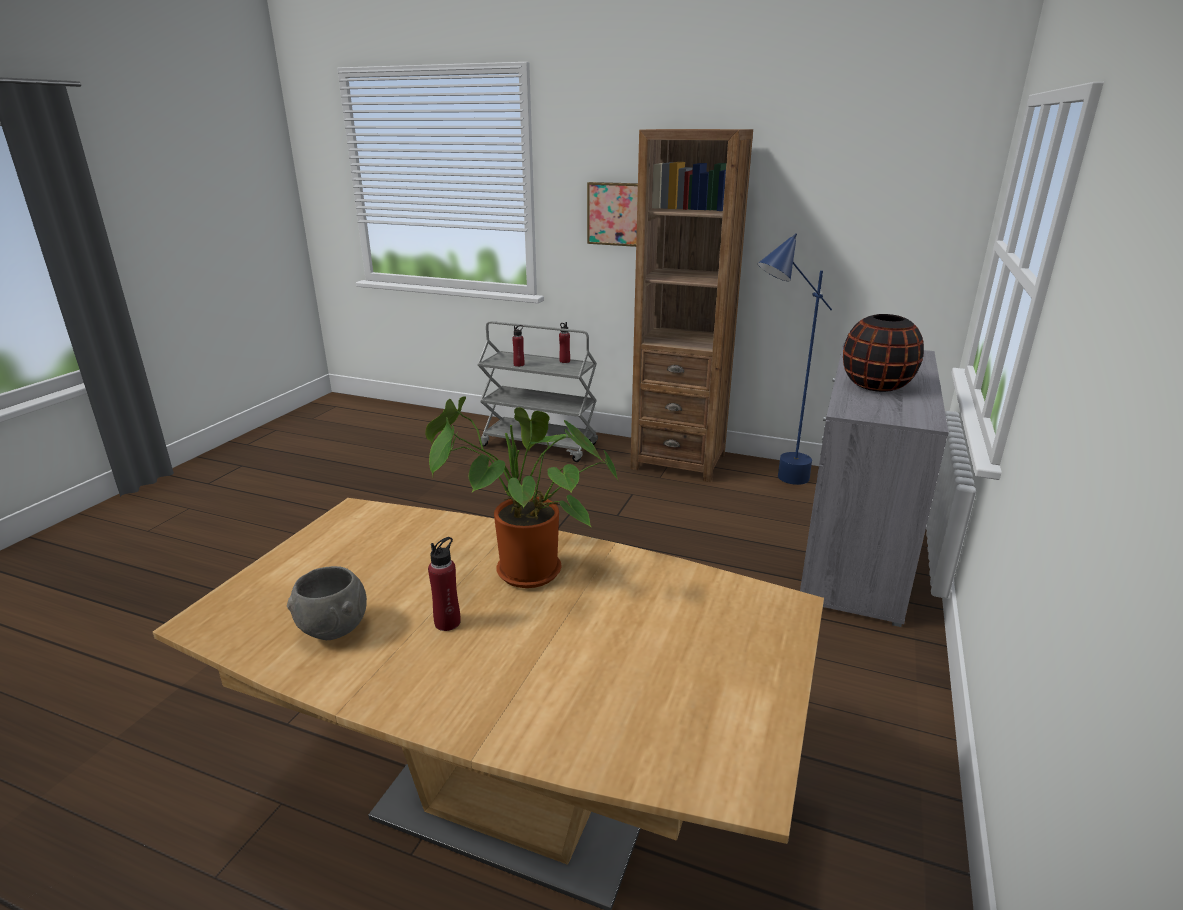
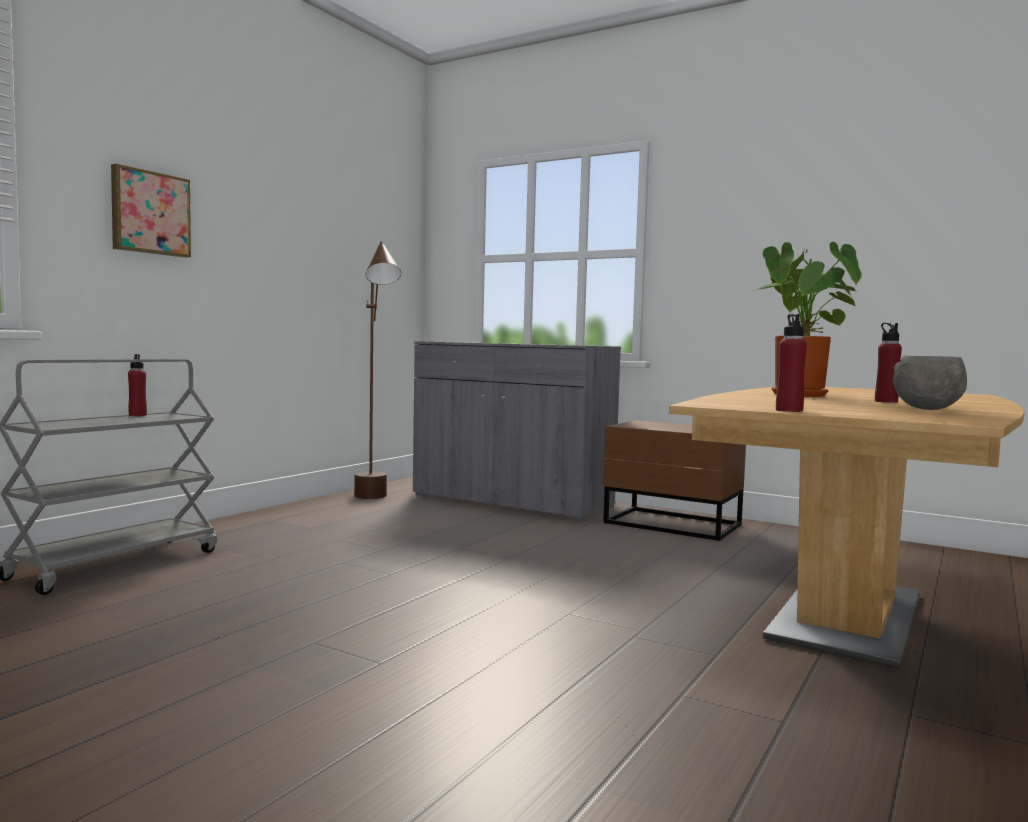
camera: 80 degrees left, 20 degrees down
red bottle [512,325,525,367] -> red bottle moved to [776,314,807,412]
brown bookcase [630,129,753,482] -> none
blue floor lamp [758,233,832,485] -> brown floor lamp [354,241,401,499]
black vase [843,314,924,392] -> none
none -> brown nightstand [603,420,746,541]

